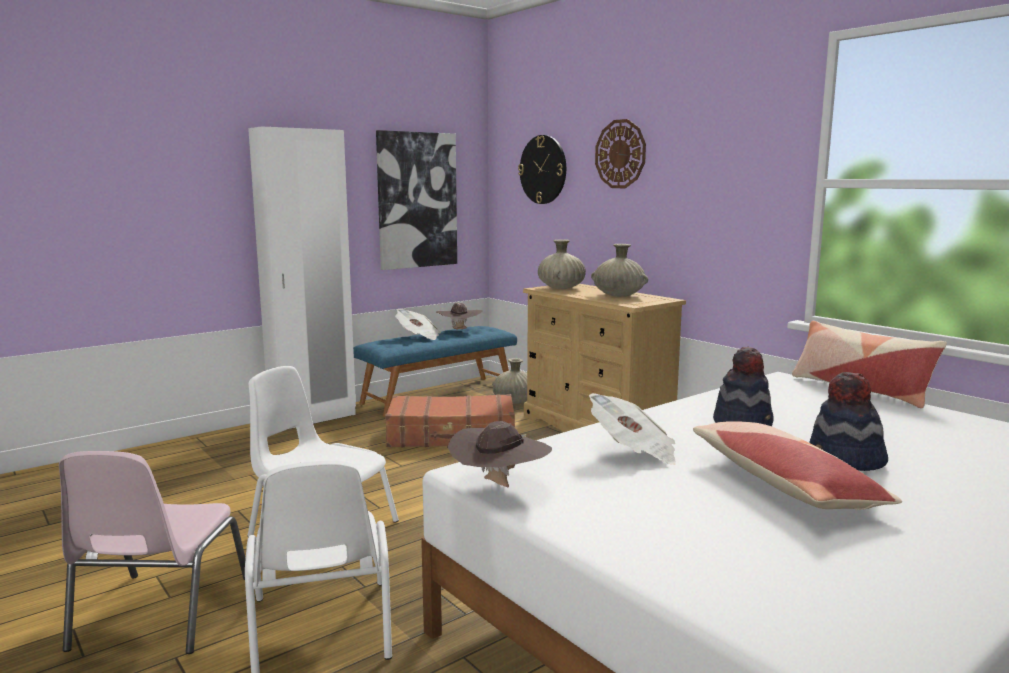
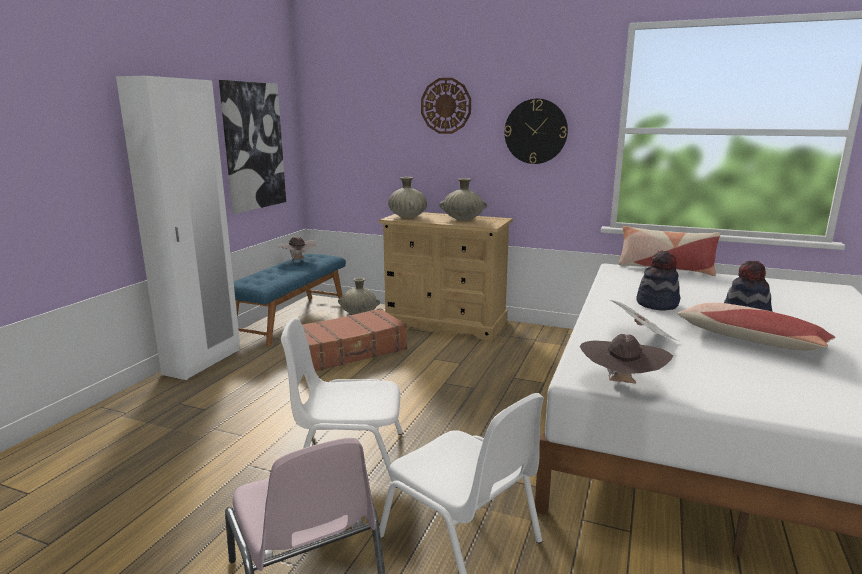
camera: 30 degrees left, 5 degrees up
newspaper [395,309,441,340] -> none
wall clock [518,135,566,204] -> wall clock moved to [504,99,568,164]

